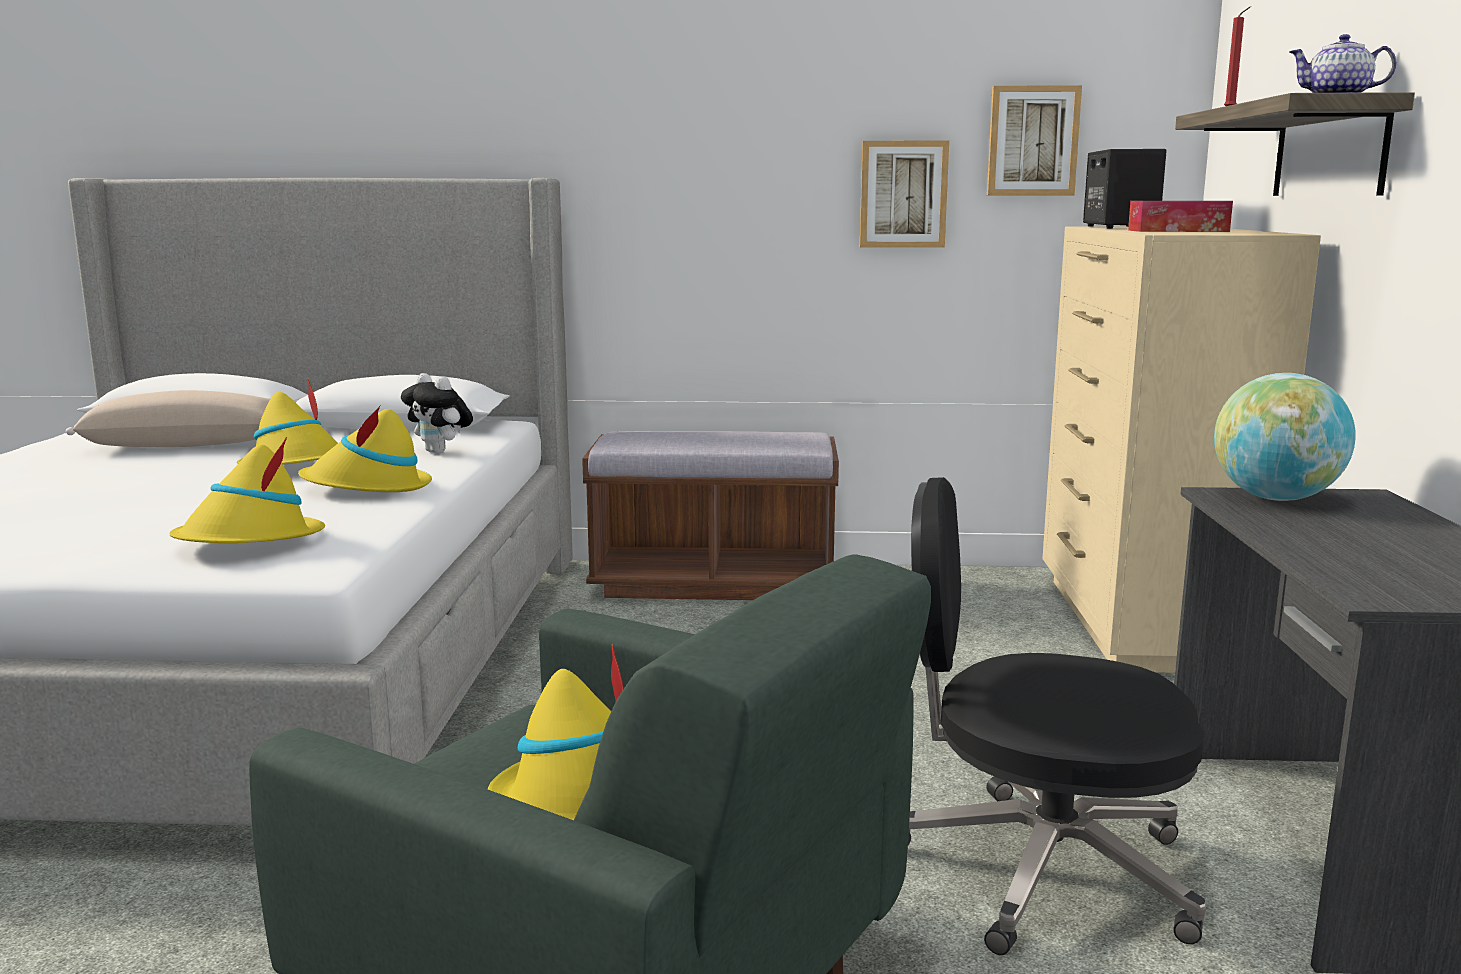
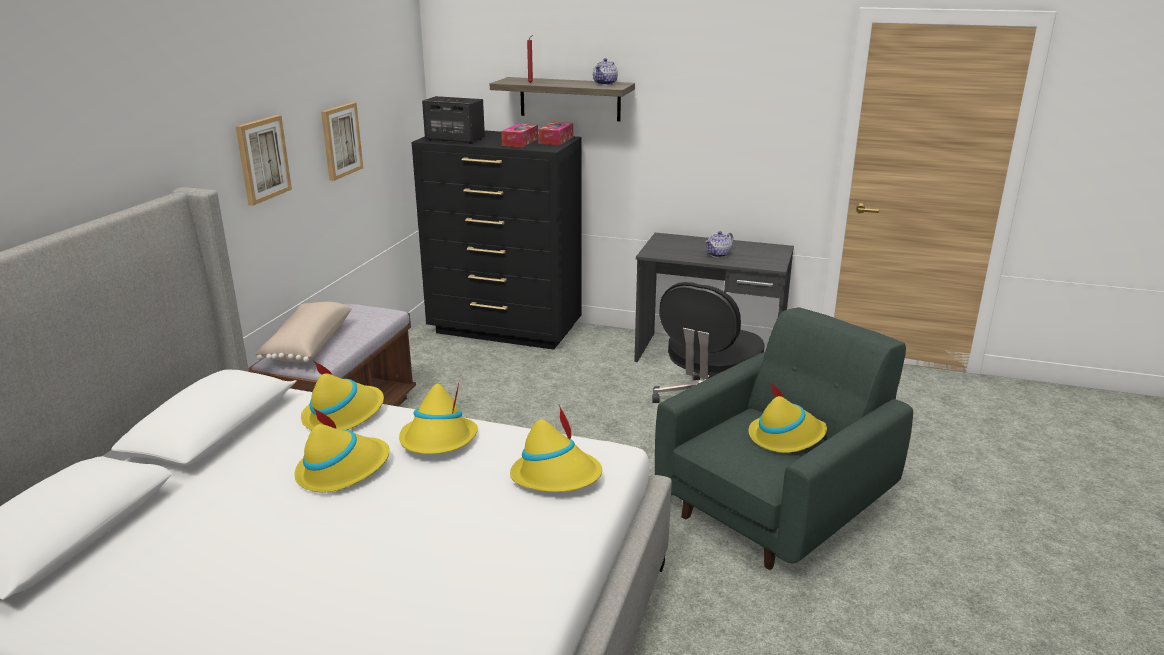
camera: 75 degrees left, 10 degrees up
beige pillow [66,390,270,447] -> beige pillow moved to [255,302,351,362]
plush toy [401,373,473,454] -> yellow hat [301,361,384,430]
picture [987,85,1082,195] -> picture moved to [236,115,292,206]
beige dresser [1042,226,1321,673] -> black dresser [412,131,582,350]
globe [1214,373,1356,501] -> none
none -> tissue box [538,122,573,145]
none -> teapot [705,231,733,258]

